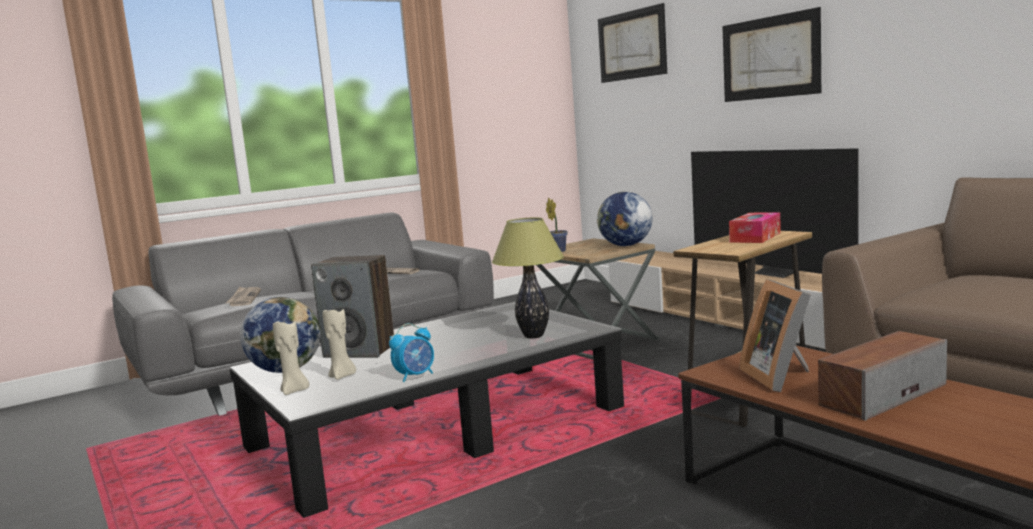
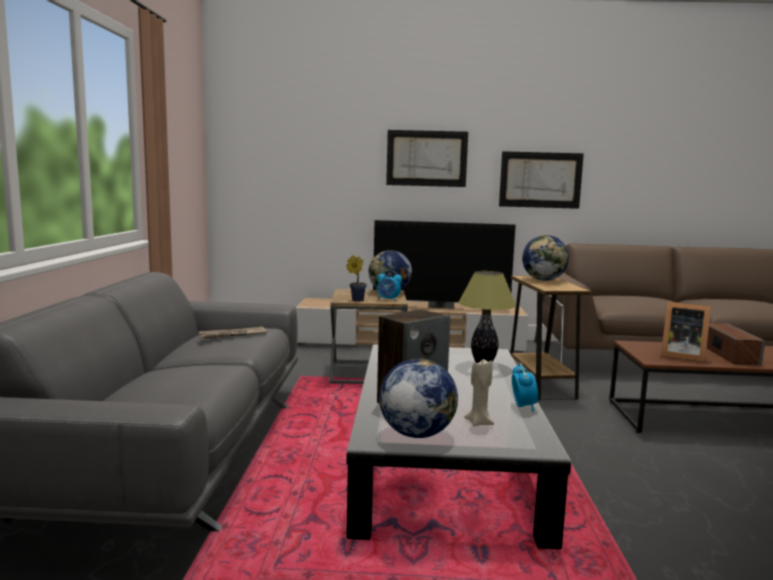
camera: 55 degrees left, 0 degrees up
newspaper [226,287,261,306] -> none
beige candle [273,321,309,395] -> none
picture [598,3,667,83] -> picture moved to [499,151,584,209]
tissue box [729,213,781,243] -> globe [522,235,569,281]
none -> alarm clock [377,270,402,301]

